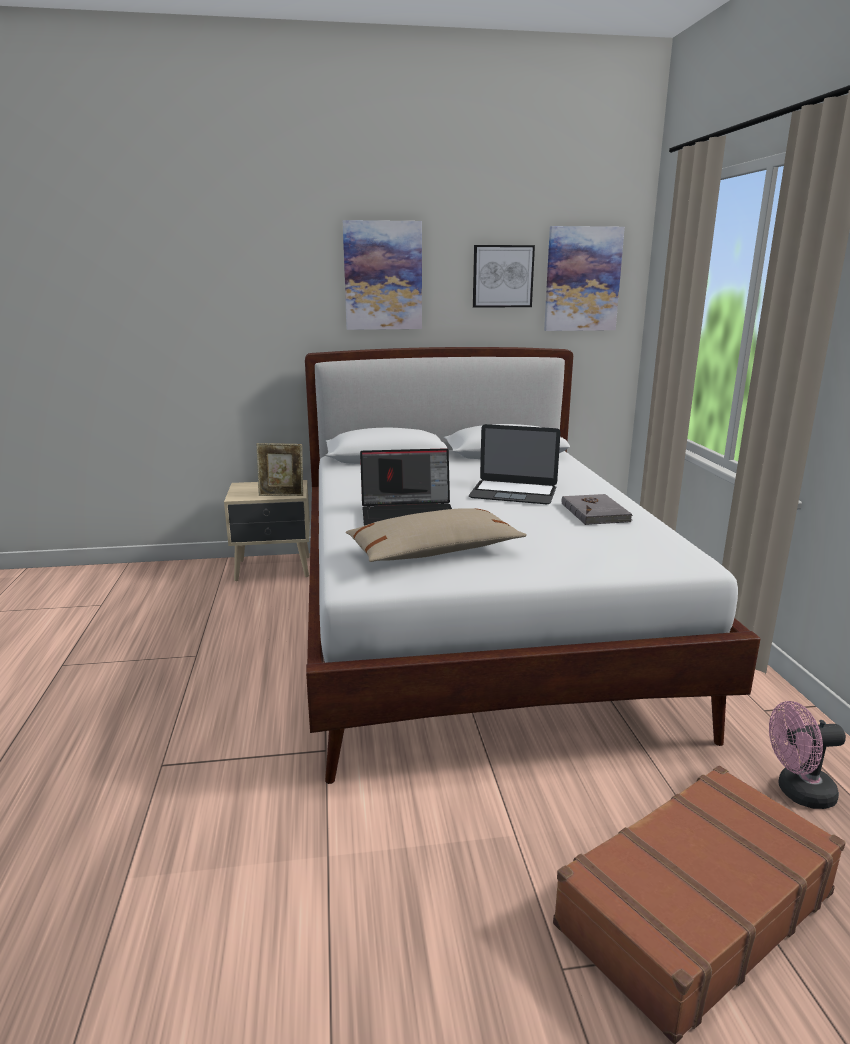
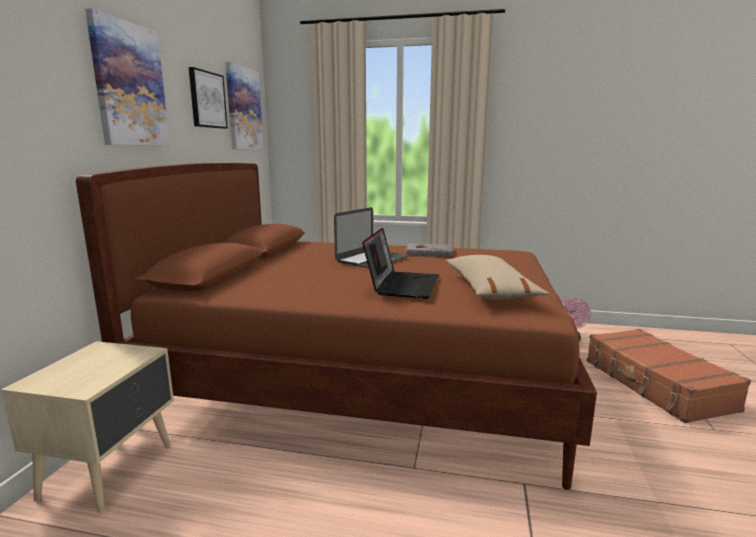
camera: 70 degrees left, 5 degrees down
picture frame [257,443,303,496] -> none
white bed [305,347,761,784] -> brown bed [76,163,597,490]

